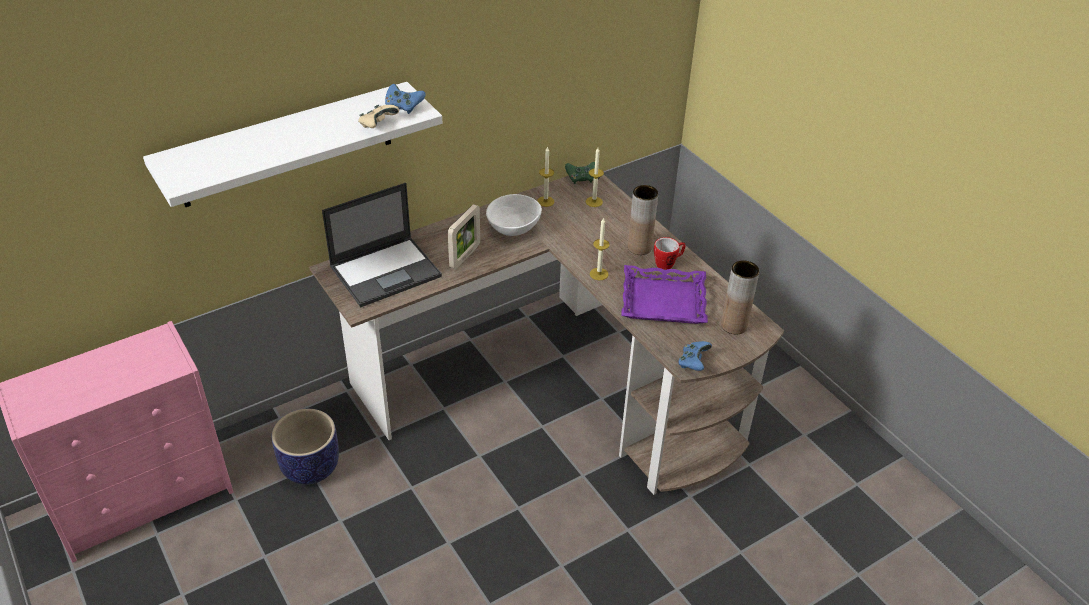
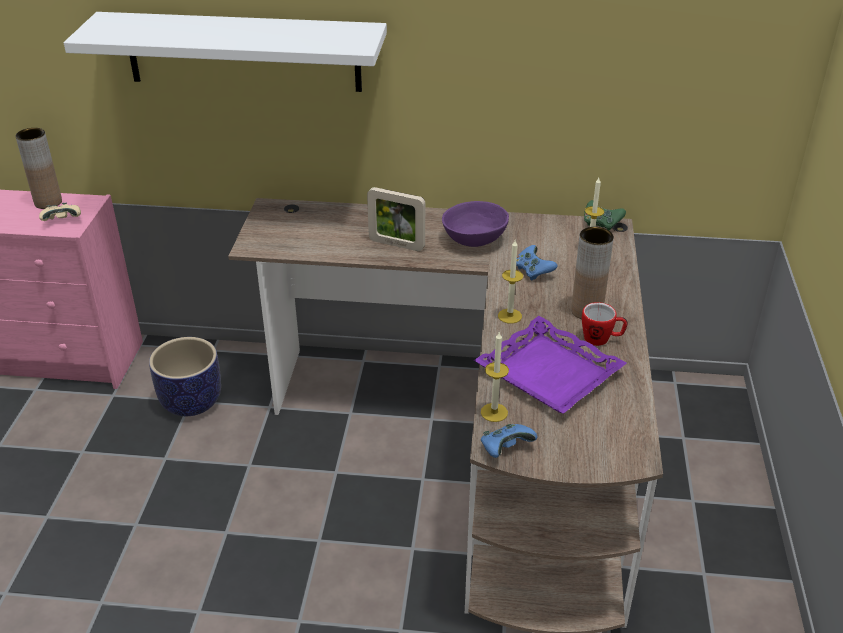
camera: 40 degrees right, 5 degrees down
laptop [322,183,442,307] -> none
beige game controller [358,105,399,128] -> beige game controller moved to [39,203,81,221]
blue game controller [385,84,426,114] -> blue game controller moved to [516,245,558,281]
picture frame [448,204,480,270] -> picture frame turned 45 degrees clockwise [367,187,425,251]
white bowl [486,194,542,236] -> purple bowl [442,201,509,247]
candle [537,146,554,207] -> candle moved to [481,332,509,422]
brown vase [721,260,760,334] -> brown vase moved to [15,128,62,209]

